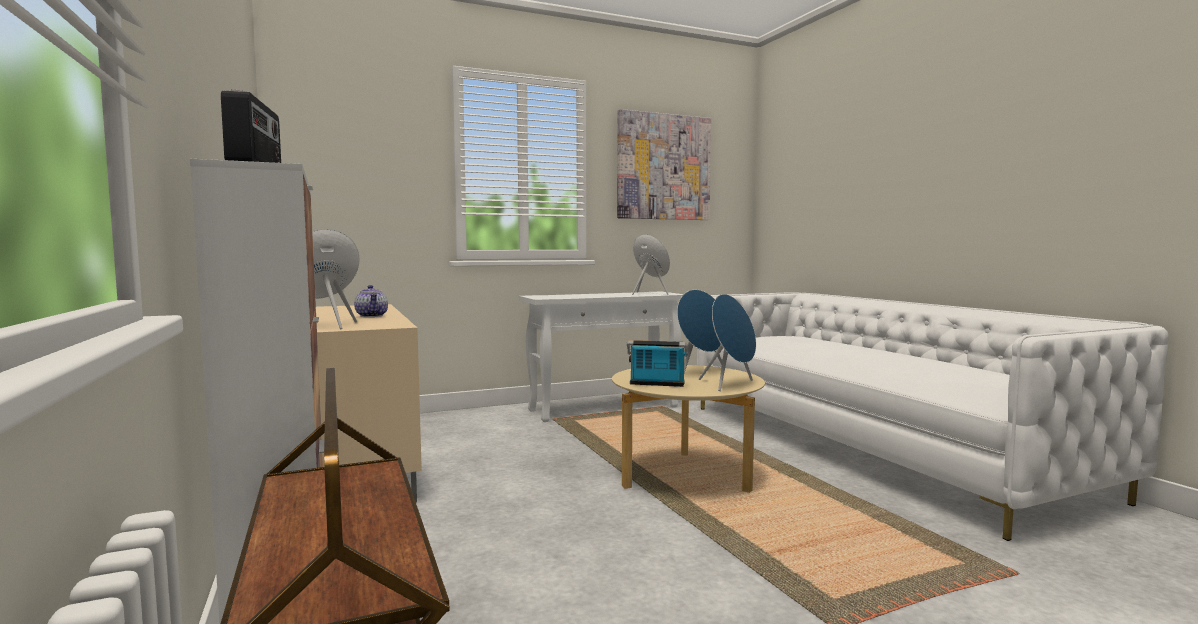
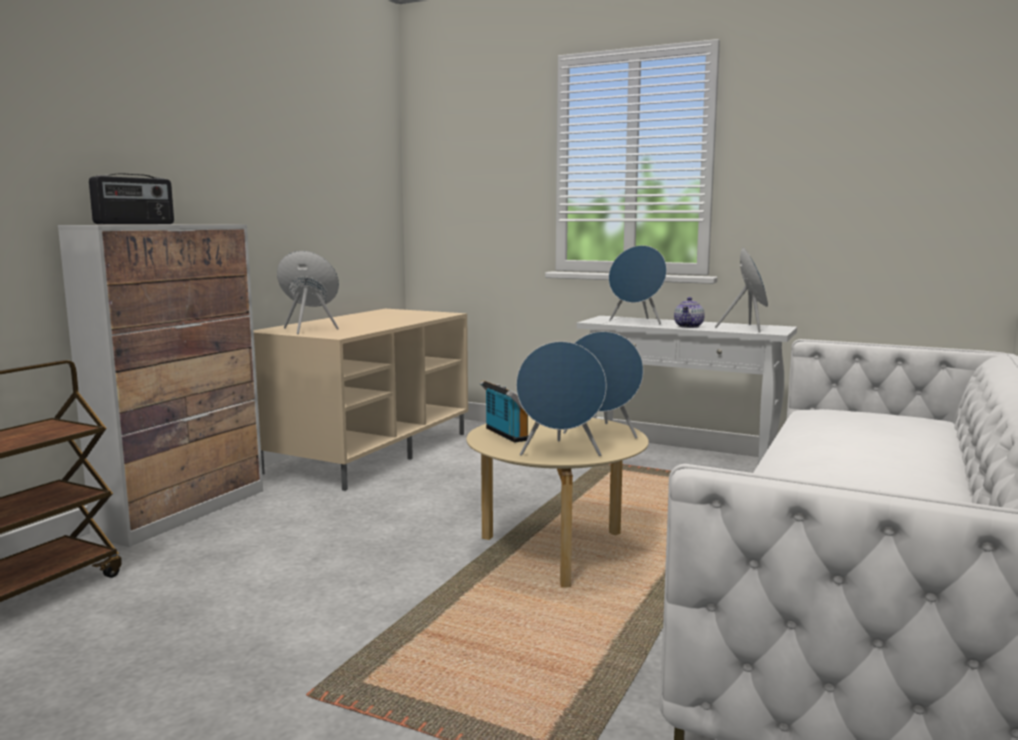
camera: 50 degrees right, 5 degrees up
teapot [354,285,388,317] -> teapot moved to [674,297,705,328]
picture [617,109,711,220] -> none
none -> blue speaker [609,245,667,324]

